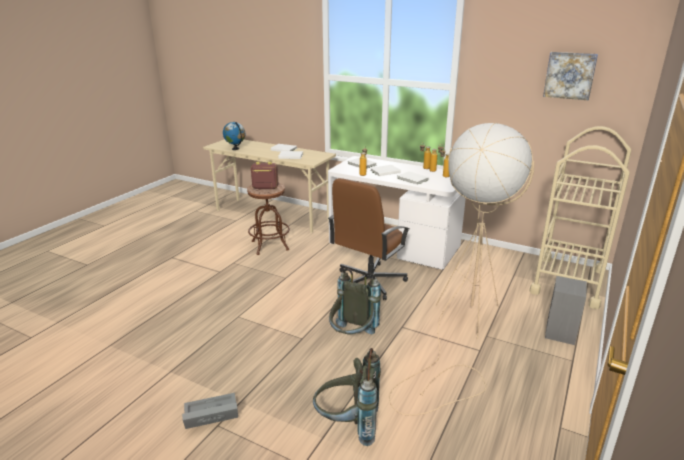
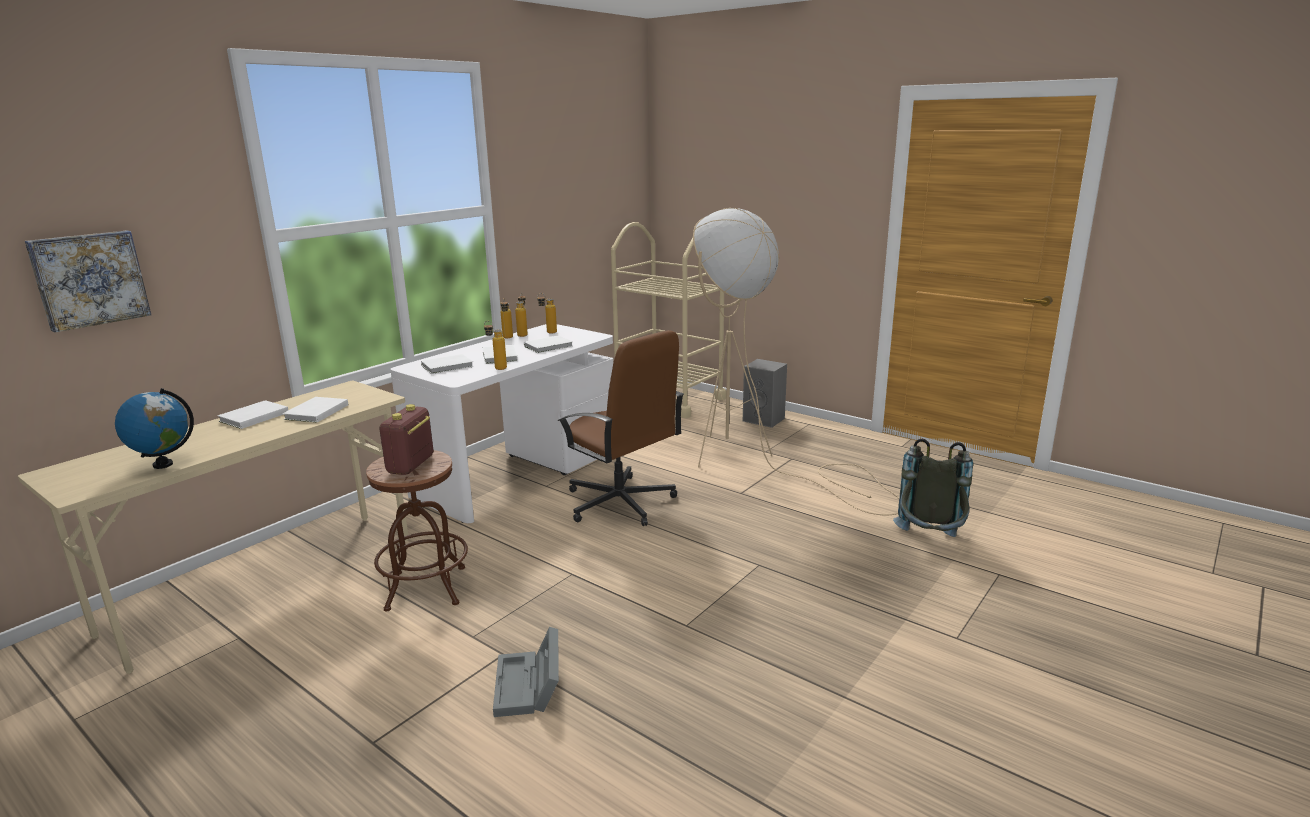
camera: 80 degrees left, 5 degrees down
grey storage box [182,393,238,429] -> grey storage box moved to [493,627,559,717]
grey backpack [329,268,381,335] -> none
picture [543,52,598,100] -> picture moved to [25,230,151,332]

